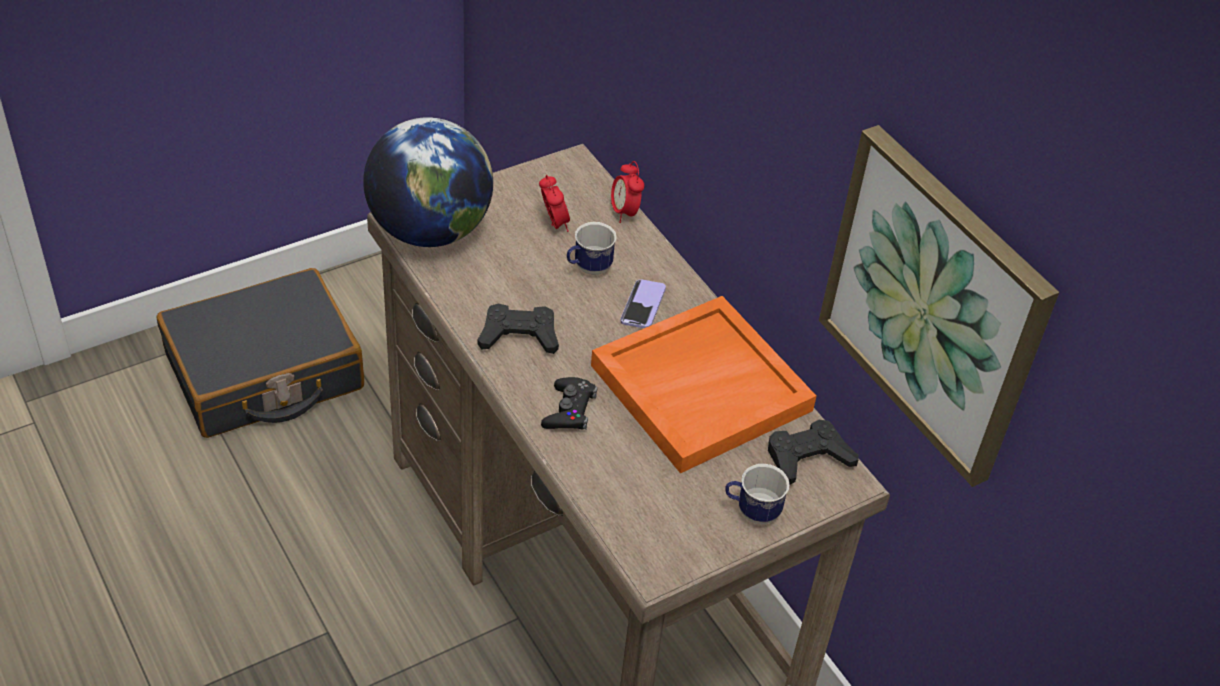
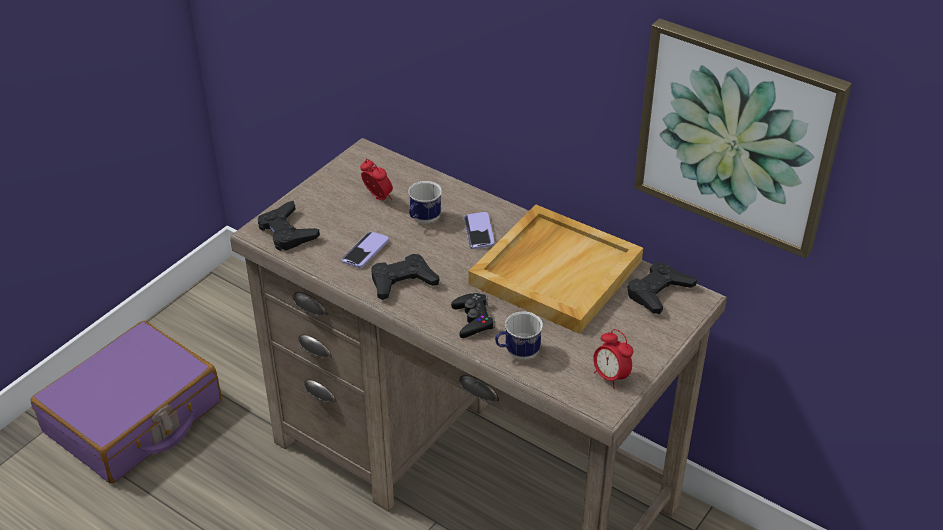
camera: 20 degrees left, 5 degrees down
black suitcase [157,268,364,438] -> purple suitcase [31,321,221,484]
globe [363,117,493,247] -> black game controller [258,201,320,251]
orange tray [591,296,816,473] -> beige tray [468,205,643,334]
alarm clock [611,161,644,223] -> alarm clock moved to [593,329,633,389]
mug [725,464,789,524] -> mug moved to [495,311,543,360]
none -> phone [341,232,389,268]

